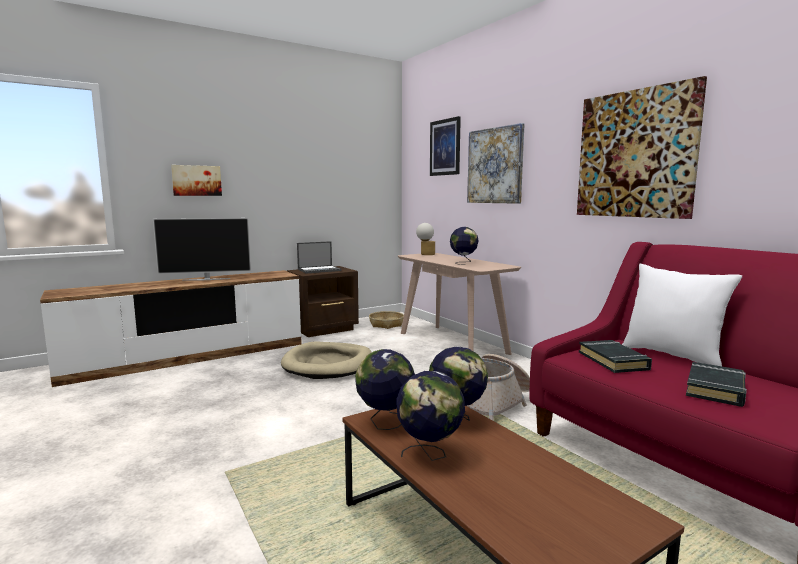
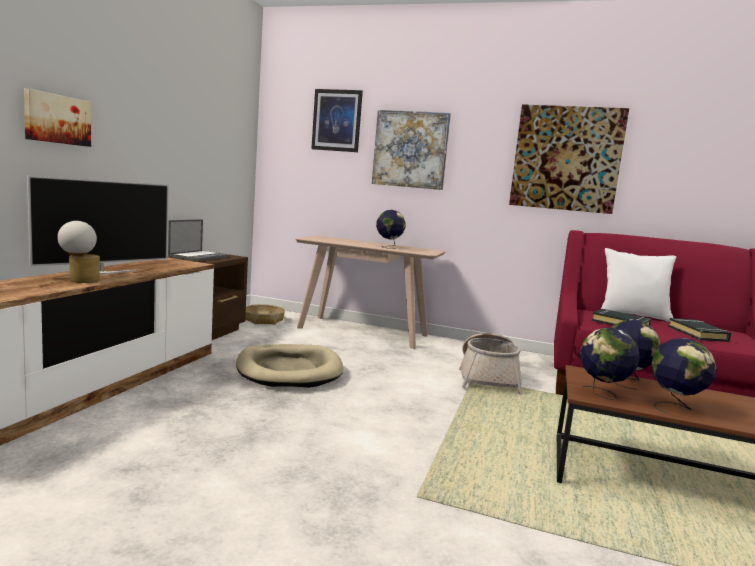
camera: 40 degrees left, 0 degrees up
table lamp [416,223,435,255] -> table lamp moved to [57,221,100,283]

